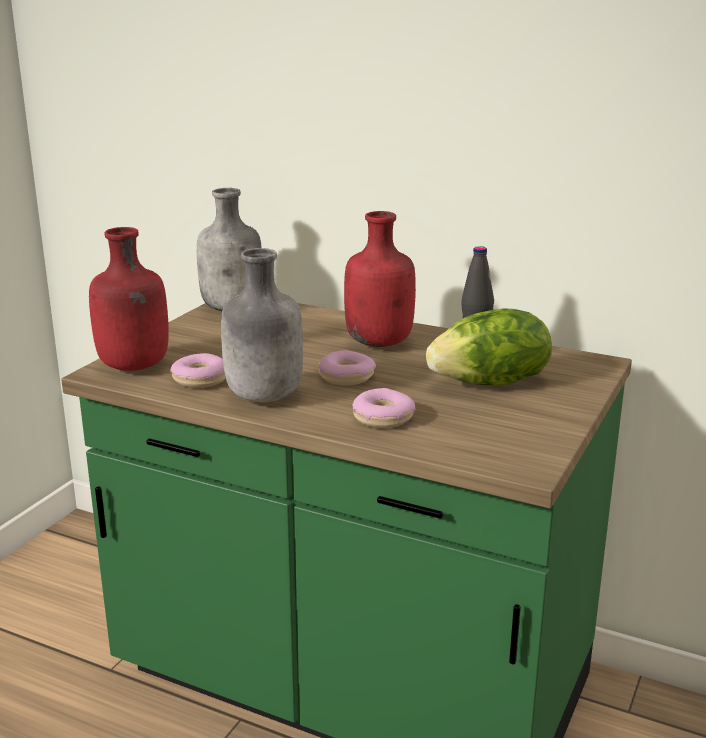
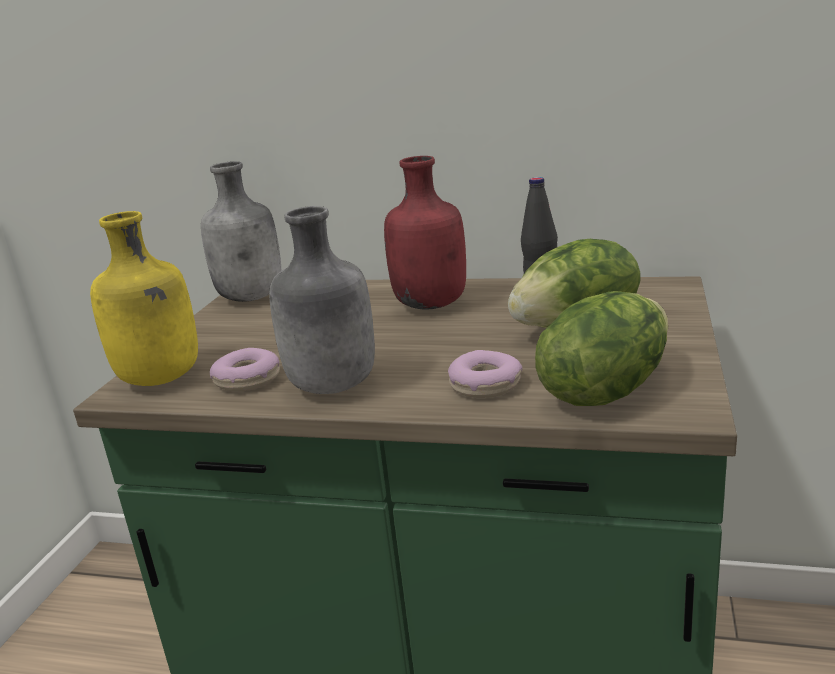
camera: 10 degrees left, 0 degrees up
red bottle [89,227,169,371] -> yellow bottle [90,211,198,386]
donut [319,350,376,385] -> none
none -> lettuce [535,291,668,406]

